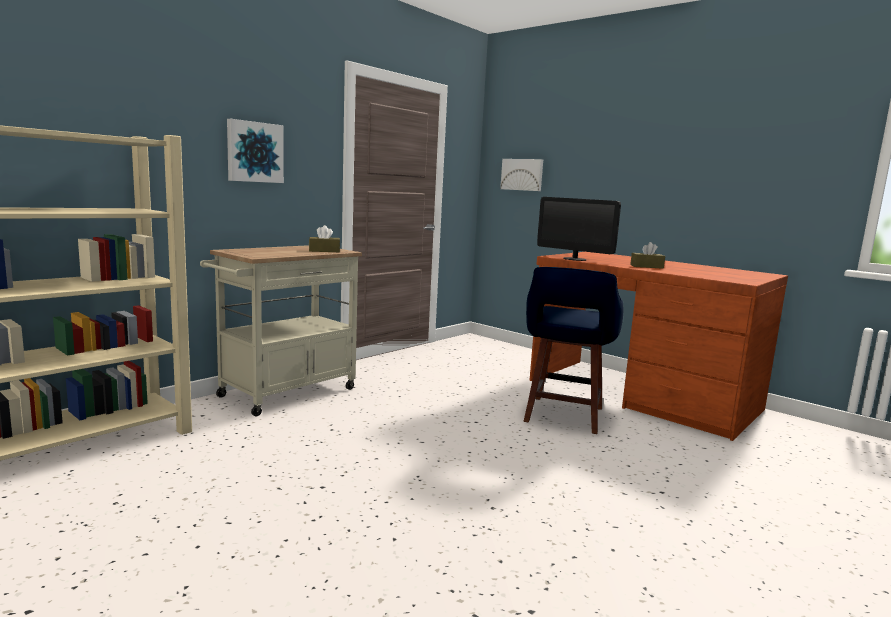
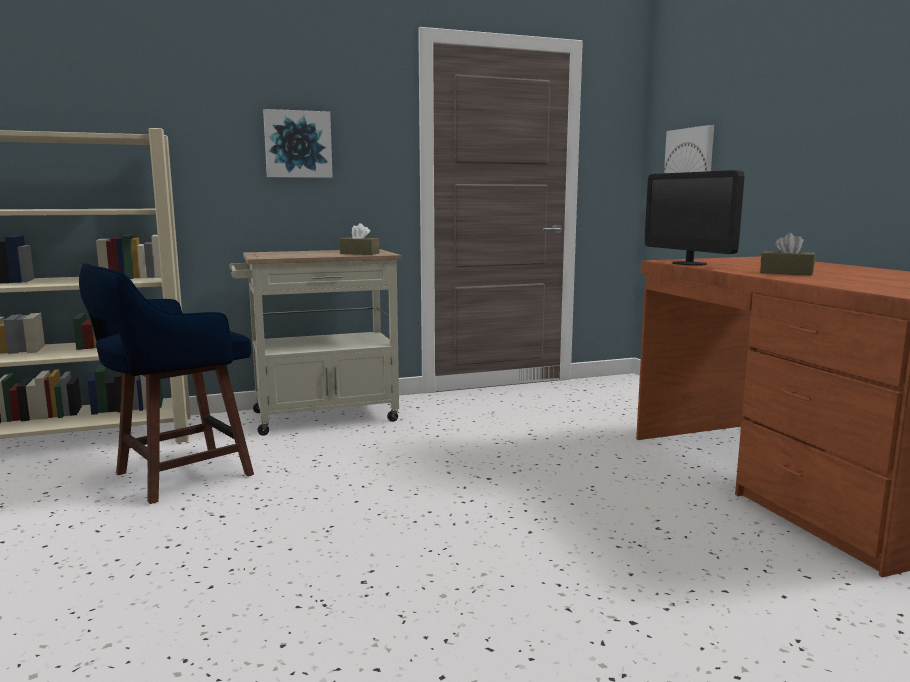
camera: 30 degrees right, 0 degrees up
blue stool [524,267,623,434] -> blue stool moved to [79,263,254,504]

